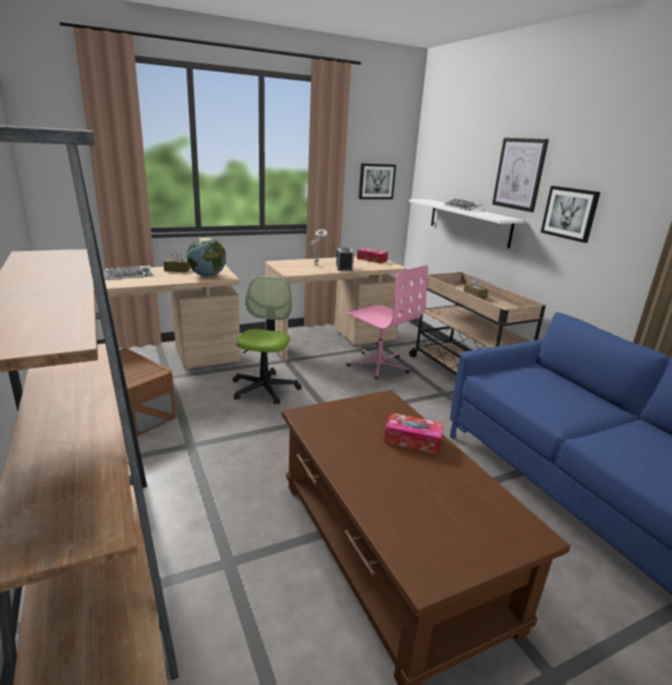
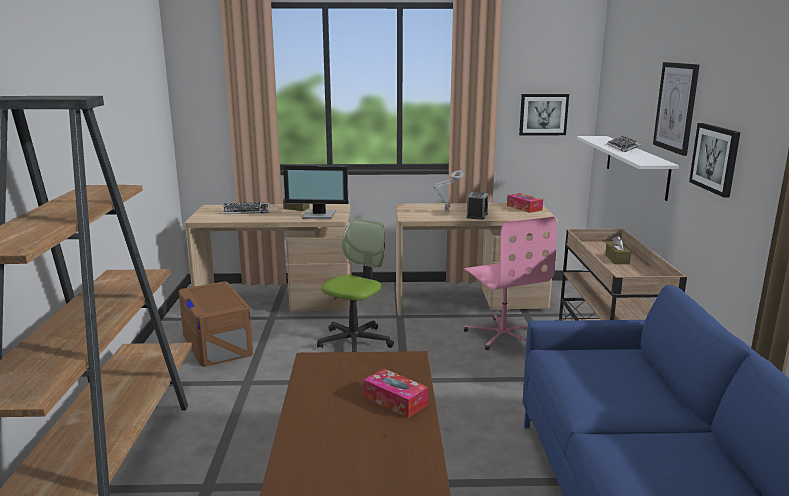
camera: 25 degrees right, 5 degrees down
globe [187,238,226,277] -> monitor [283,165,348,219]

